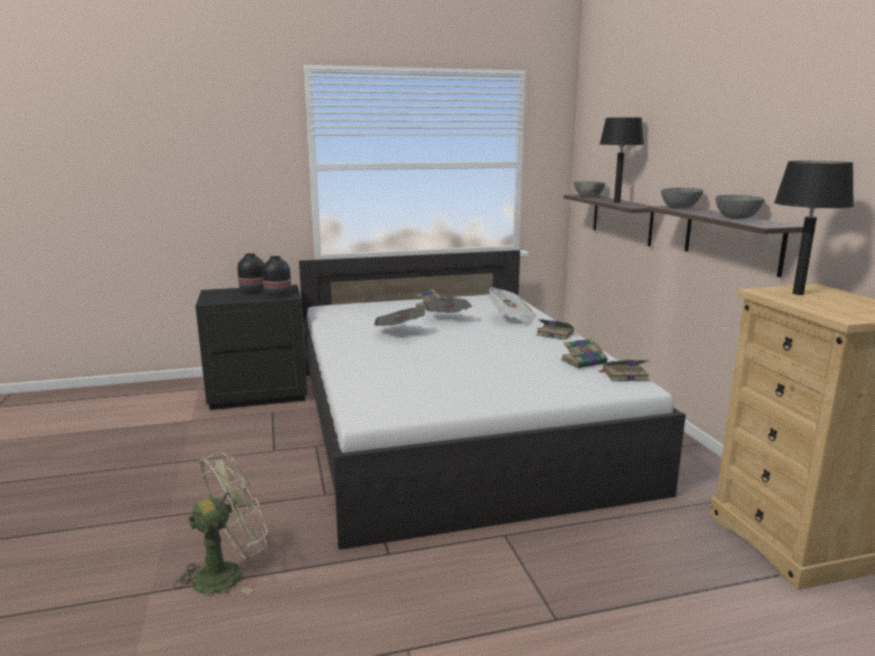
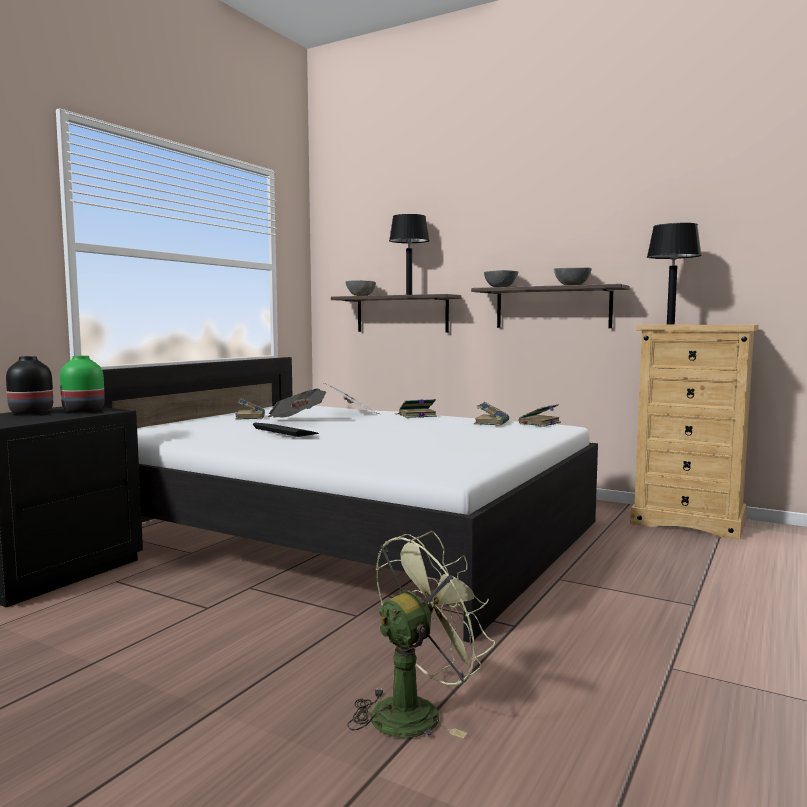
camera: 45 degrees left, 10 degrees down
green fan [174,452,268,594] -> green fan turned 45 degrees clockwise [347,531,495,738]
black vase [262,256,291,296] -> green vase [60,356,105,413]
newspaper [374,308,425,326] -> keyboard [253,422,319,437]

